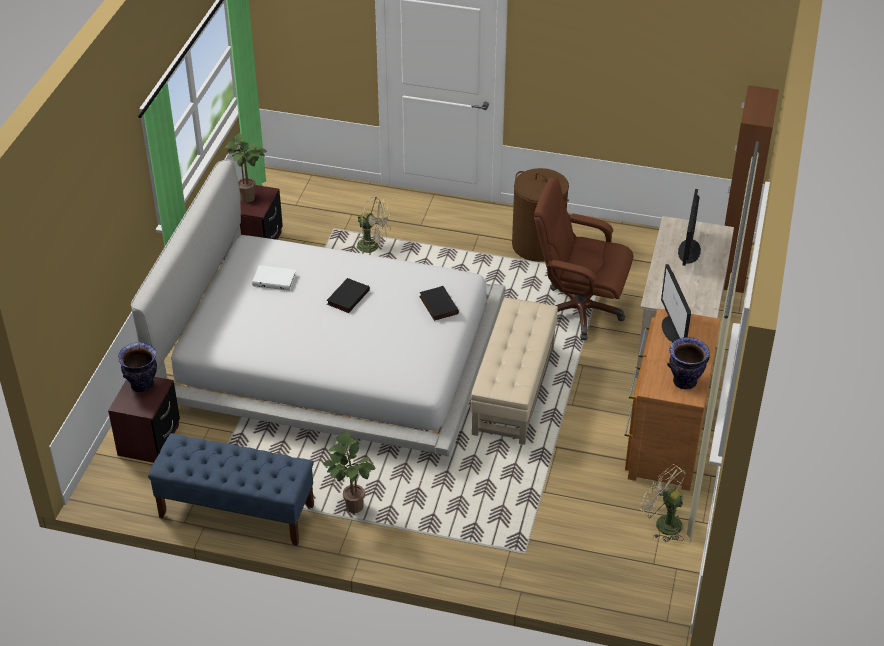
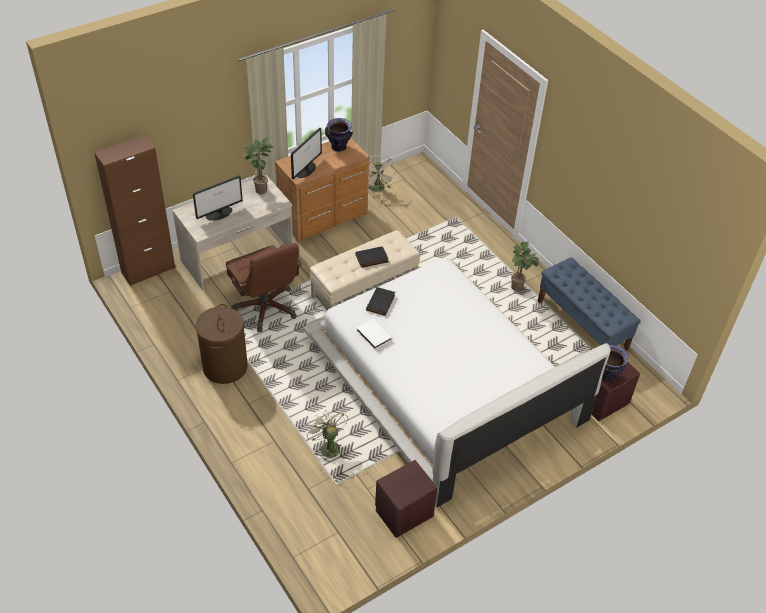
camera: 140 degrees left, 5 degrees up
potted plant [224,133,267,203] -> potted plant moved to [242,137,273,195]
white book [252,265,296,291] -> white book moved to [356,319,392,350]
black book [327,278,370,313] -> black book moved to [355,246,388,268]

